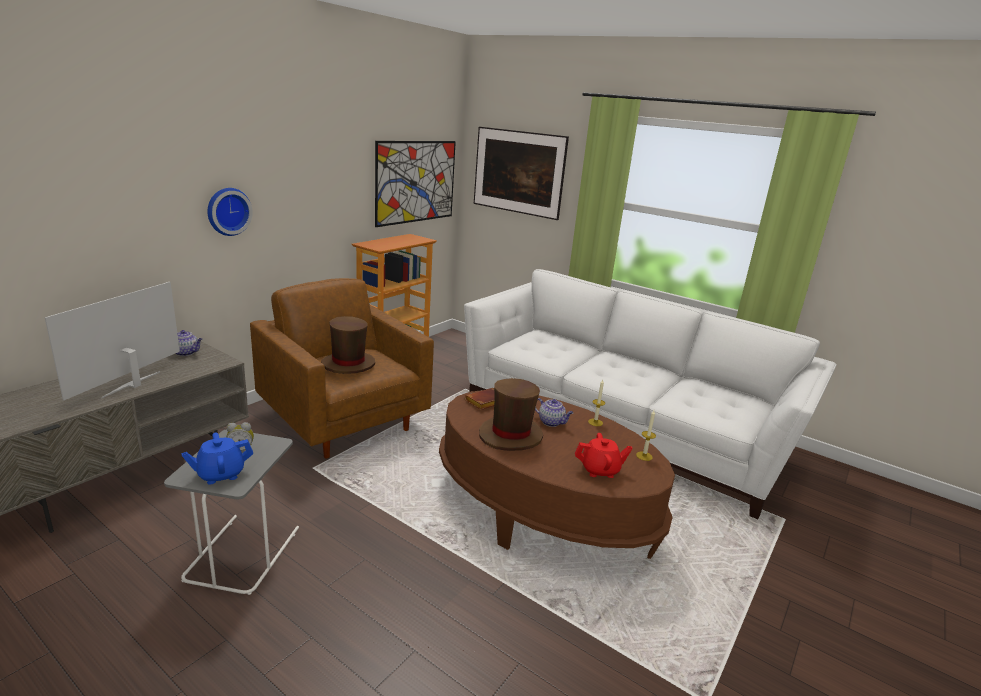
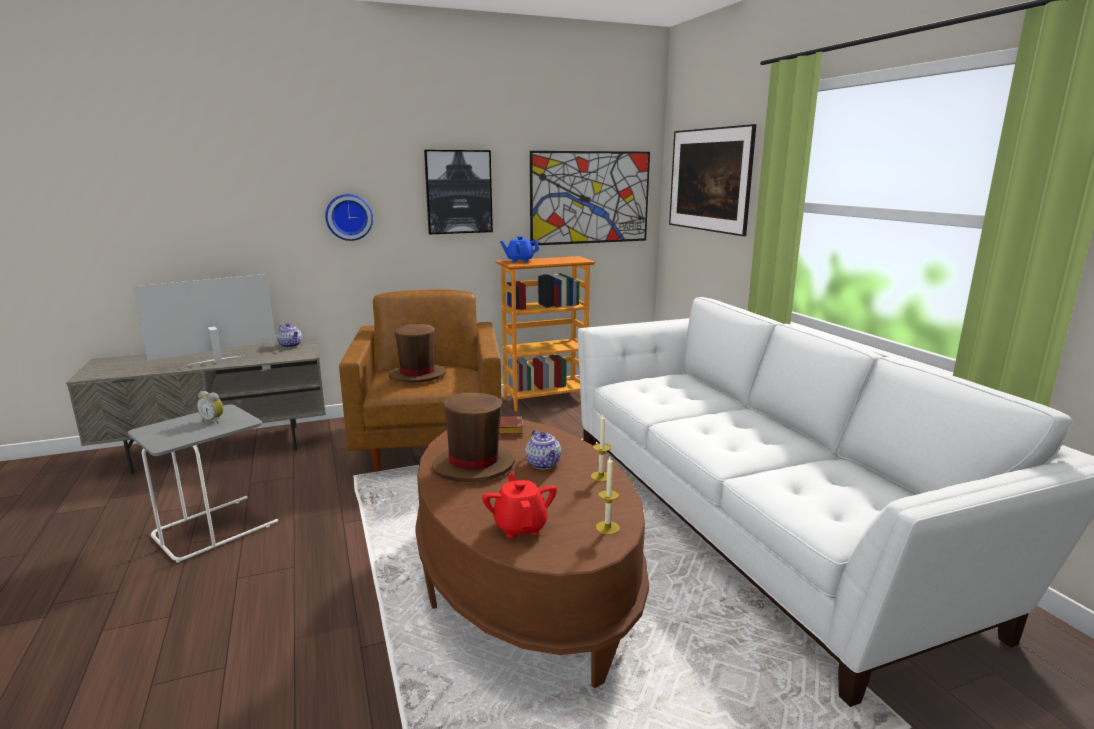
camera: 35 degrees right, 5 degrees down
blue teapot [181,433,253,484] -> blue teapot moved to [500,236,539,263]
red teapot [575,433,633,478] -> red teapot turned 135 degrees counterclockwise [482,473,557,538]
none -> picture [424,150,493,234]

